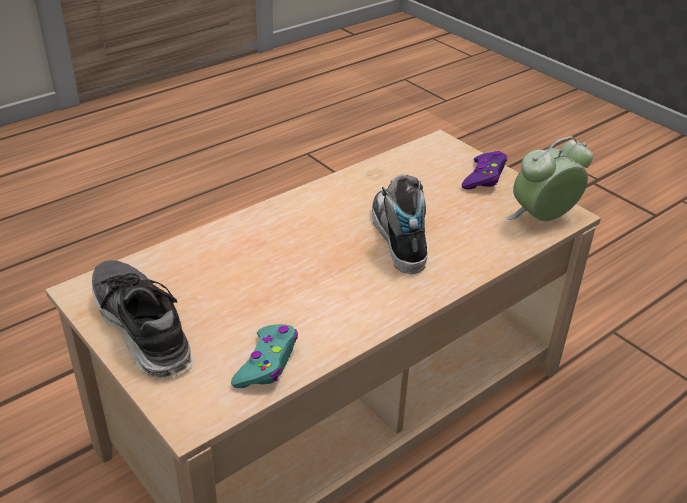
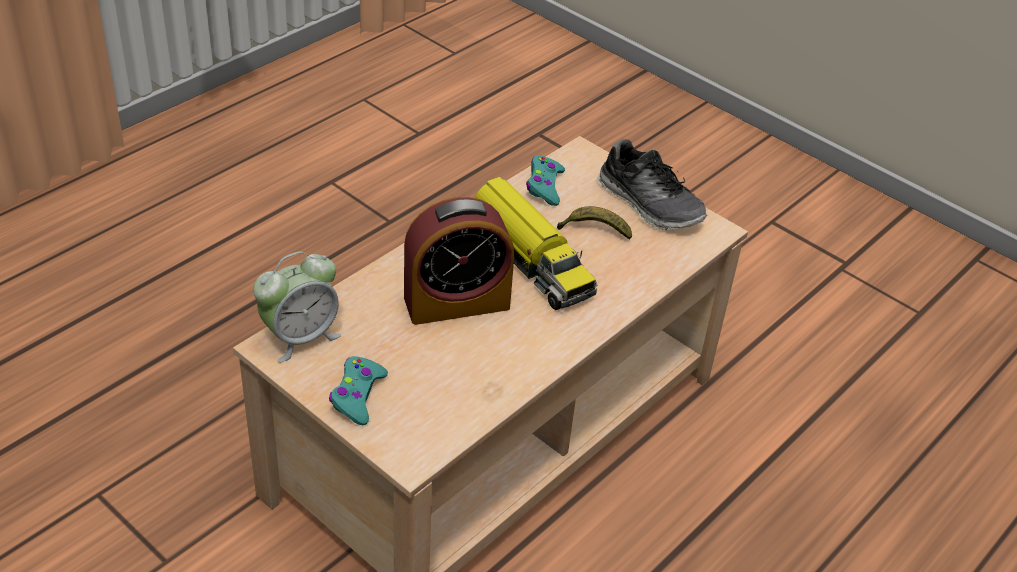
camera: 170 degrees right, 5 degrees up
shoe [372,175,427,274] -> alarm clock [404,197,514,325]
purple game controller [462,151,507,190] -> turquoise game controller [329,356,388,425]
none -> toy truck [475,177,597,310]
none -> banana [557,206,632,239]

